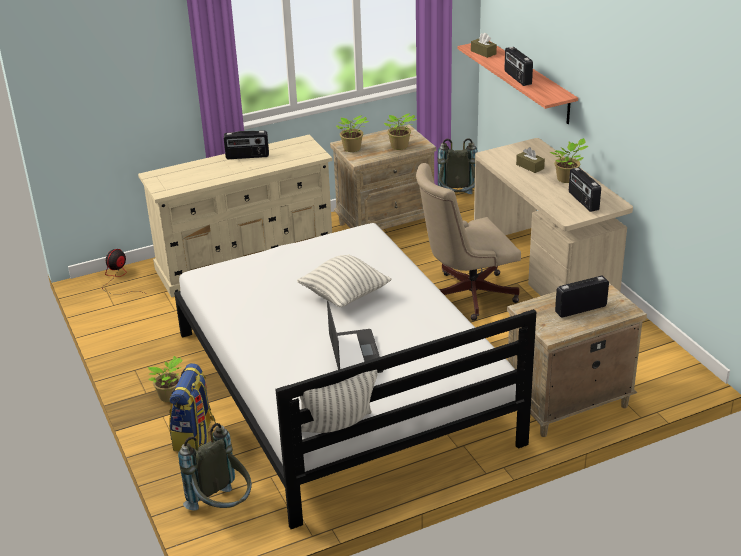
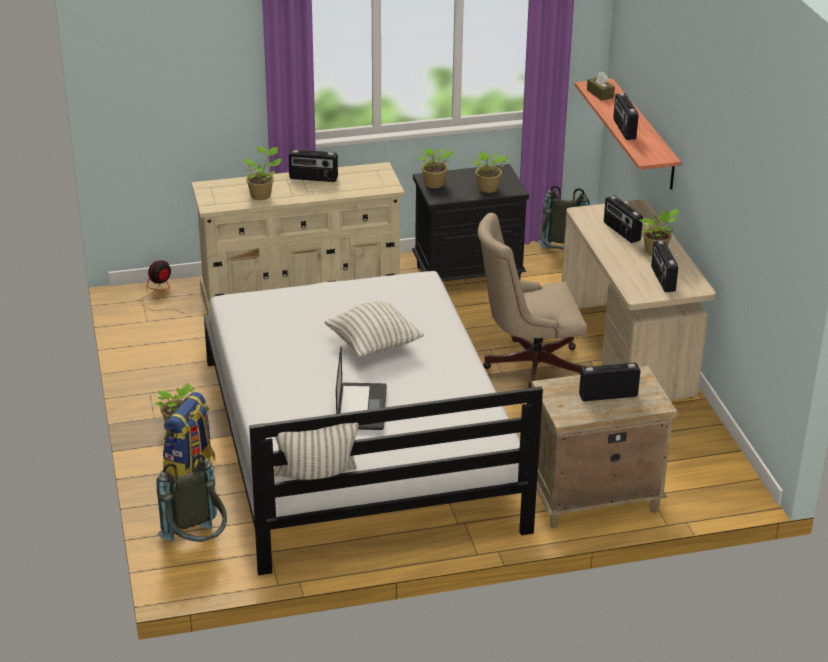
camera: 10 degrees right, 0 degrees up
beige nightstand [330,124,436,230] -> black nightstand [412,164,529,282]
brown tissue box [516,147,545,173] -> radio [604,196,643,243]
none -> potted plant [242,146,282,200]

